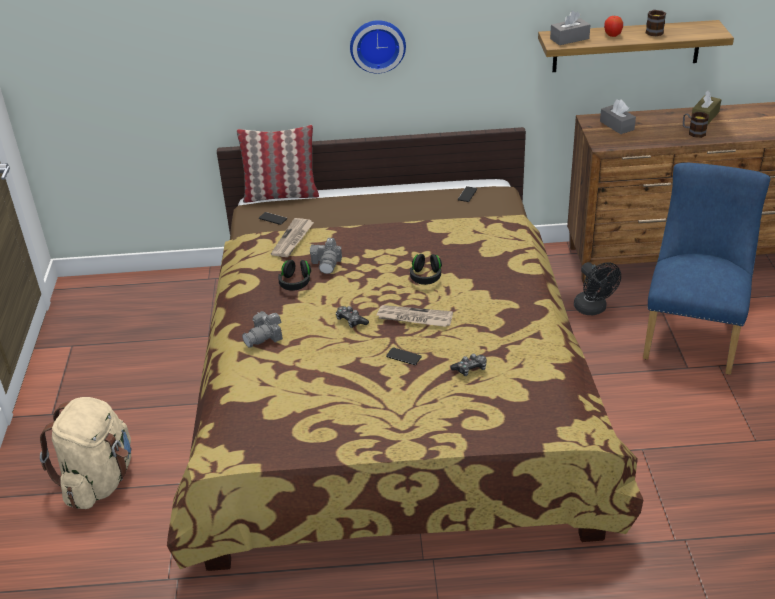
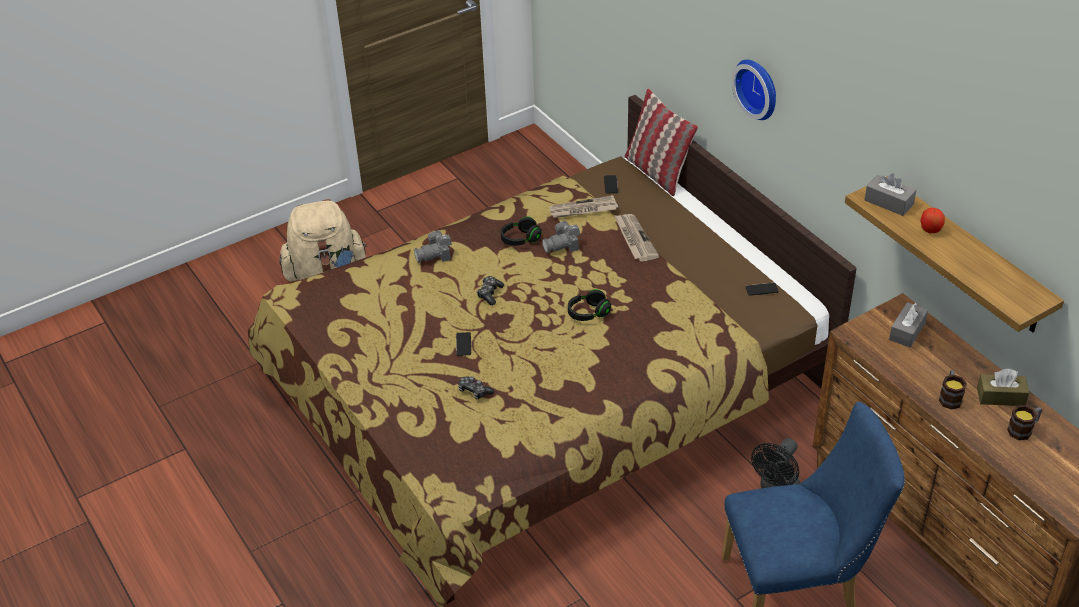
camera: 60 degrees right, 5 degrees up
camera [242,311,283,348] -> camera turned 45 degrees counterclockwise [414,230,452,263]
newspaper [376,305,453,327] -> newspaper moved to [614,214,659,262]
mug [646,9,666,36] -> mug moved to [1007,405,1042,440]

